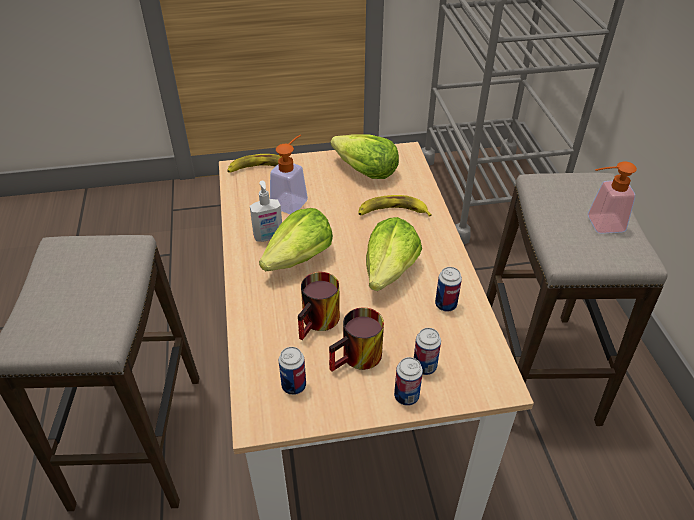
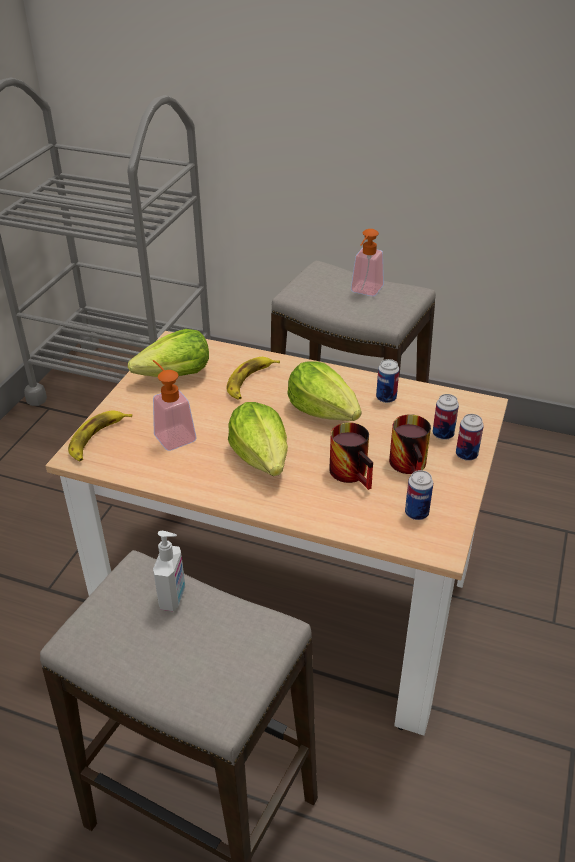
camera: 60 degrees left, 5 degrees down
soap dispenser [250,181,282,242] -> soap dispenser moved to [153,531,185,611]

